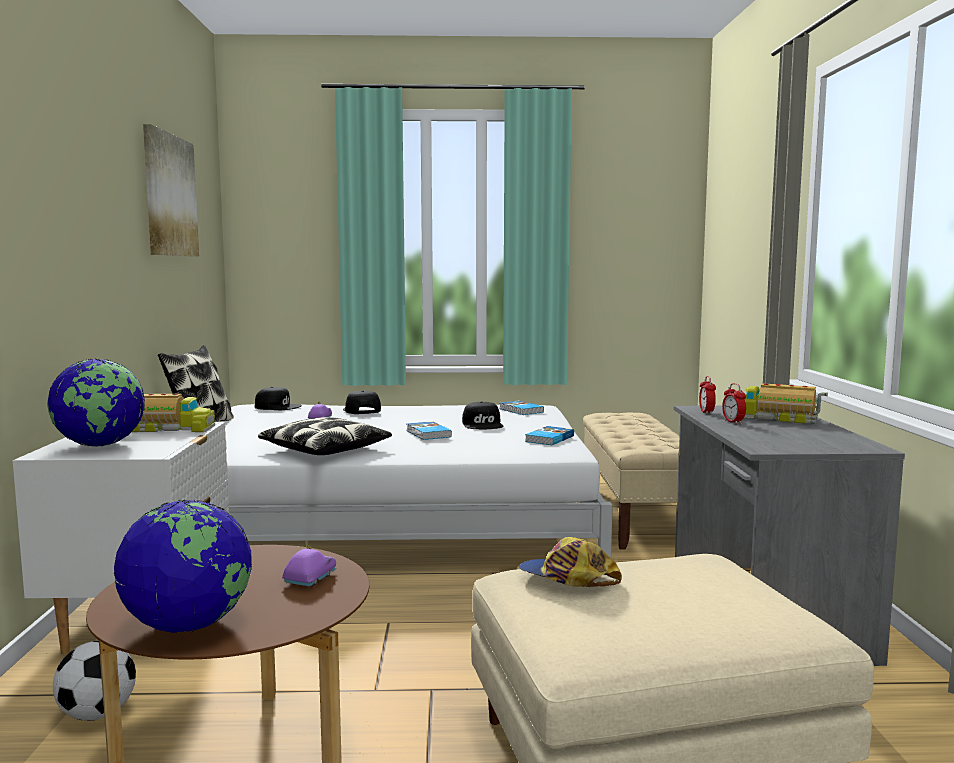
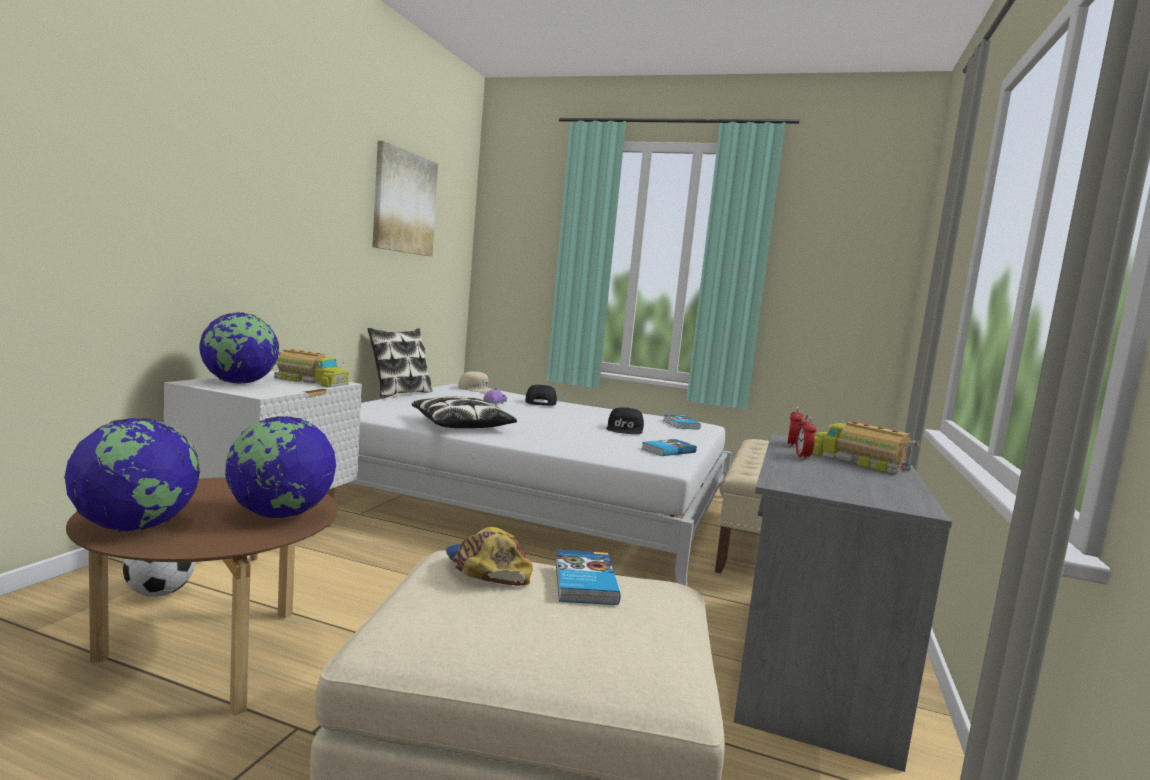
camera: 20 degrees right, 0 degrees up
black cap [255,387,302,410] -> beige cap [458,371,492,392]
purple toy car [282,543,337,586] -> globe [225,416,336,518]
book [406,421,452,440] -> book moved to [556,550,621,605]

